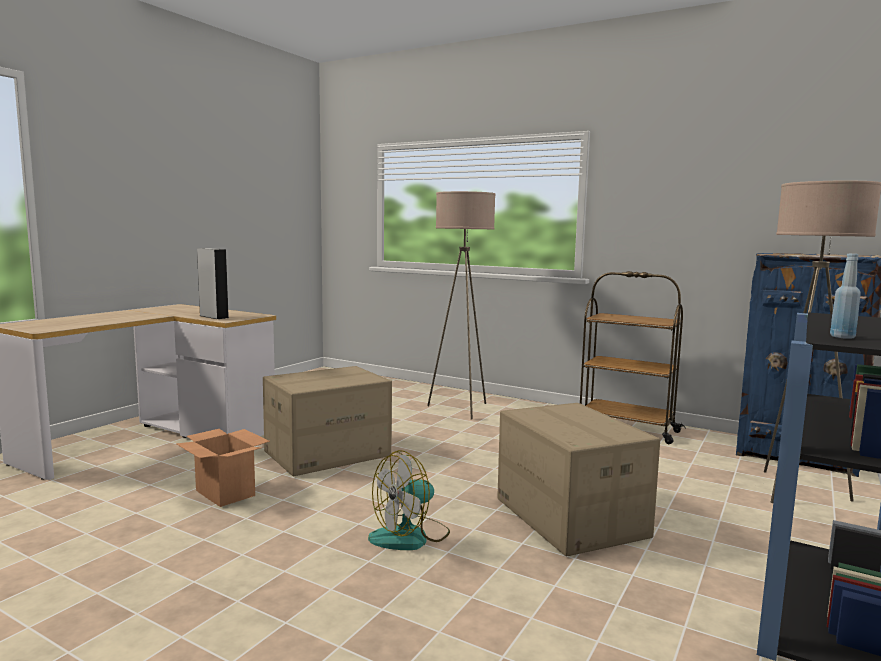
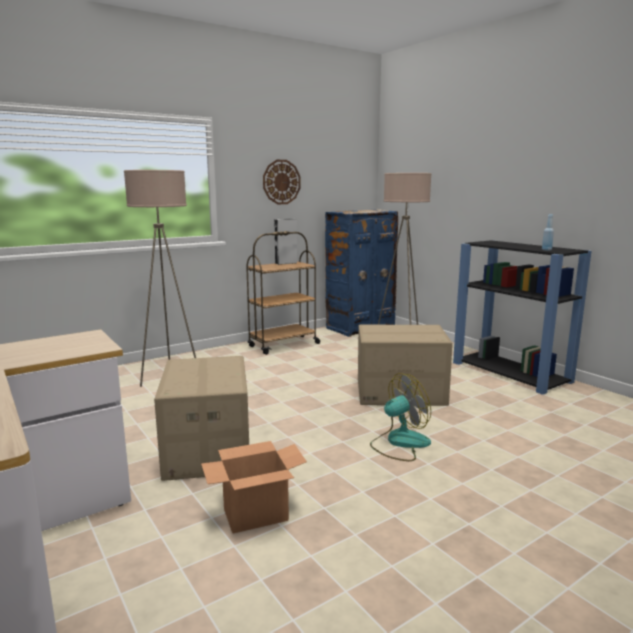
camera: 65 degrees left, 5 degrees up
grey speaker [197,248,229,319] -> grey speaker moved to [274,219,297,265]
fan [368,450,450,550] -> fan turned 105 degrees counterclockwise [370,373,431,461]
none -> wall clock [263,160,301,204]

